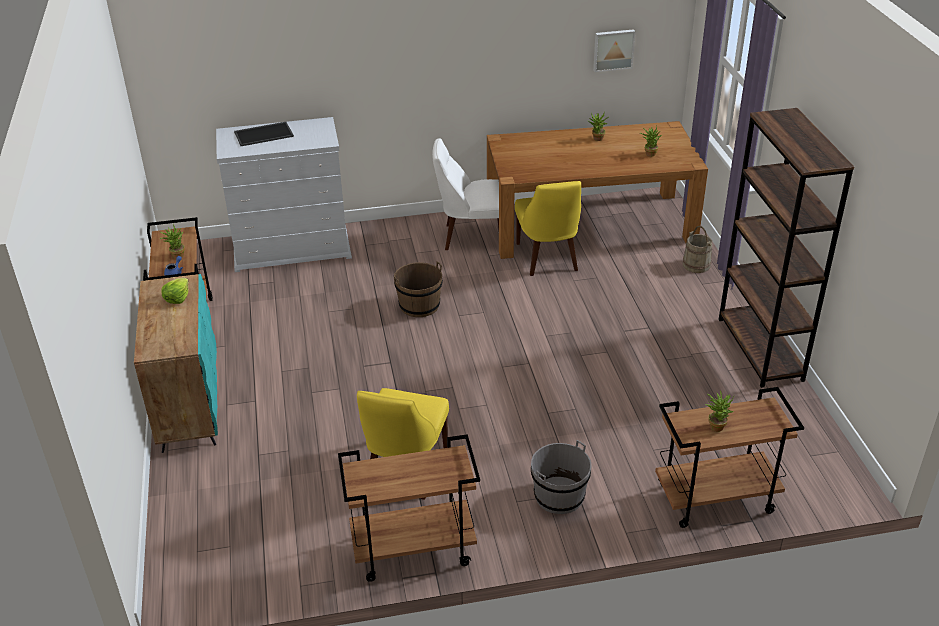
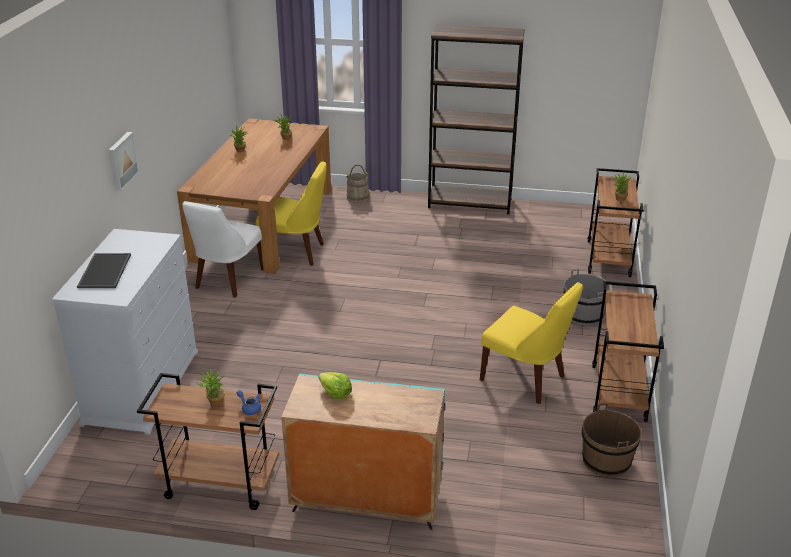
camera: 70 degrees left, 5 degrees down
brown bucket [394,261,443,317] -> brown bucket moved to [582,403,642,477]
picture [593,29,635,72] -> picture moved to [109,132,139,191]

